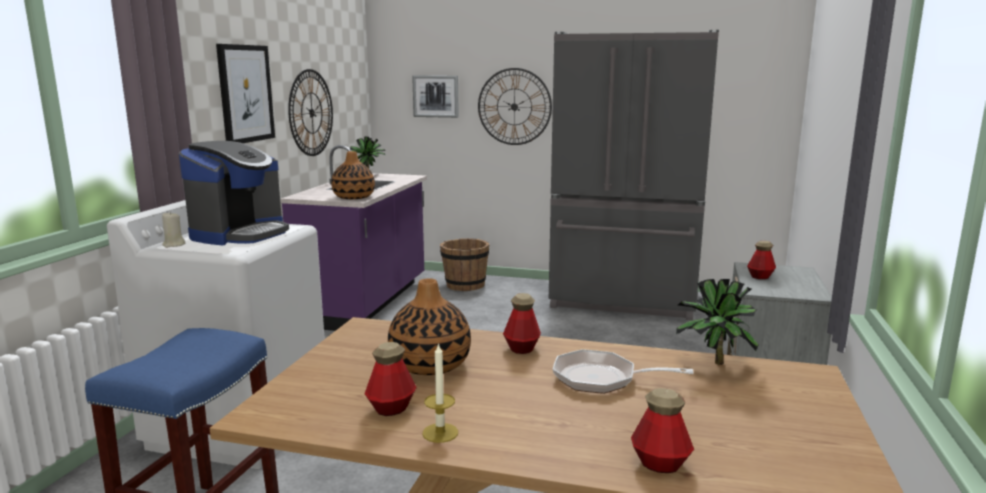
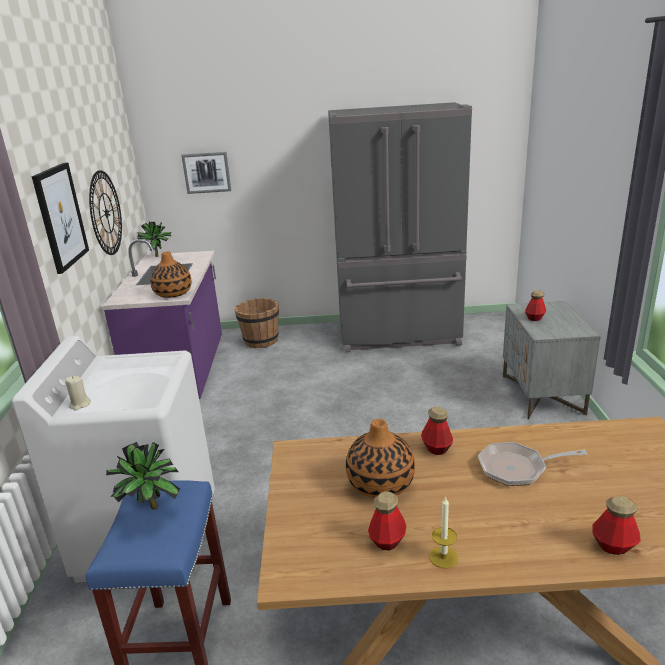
camera: 15 degrees left, 10 degrees up
coffee machine [179,141,289,245] -> none
wall clock [478,68,552,145] -> none
potted plant [676,279,760,365] -> potted plant moved to [106,442,180,510]

